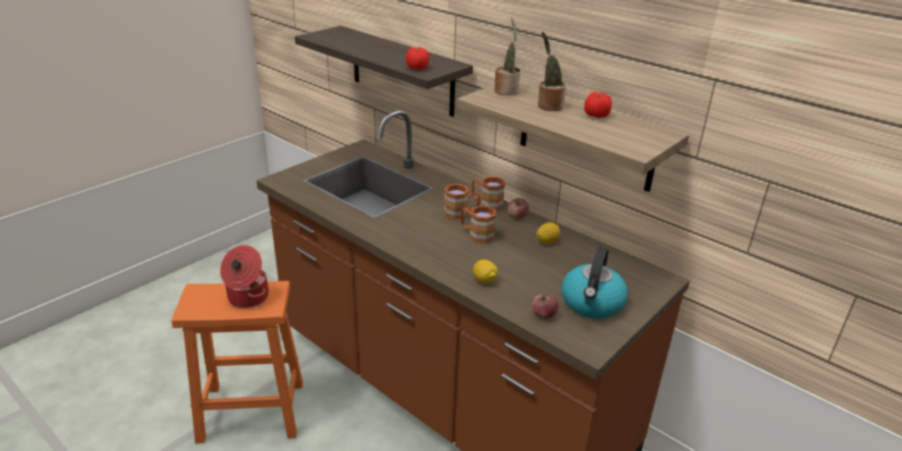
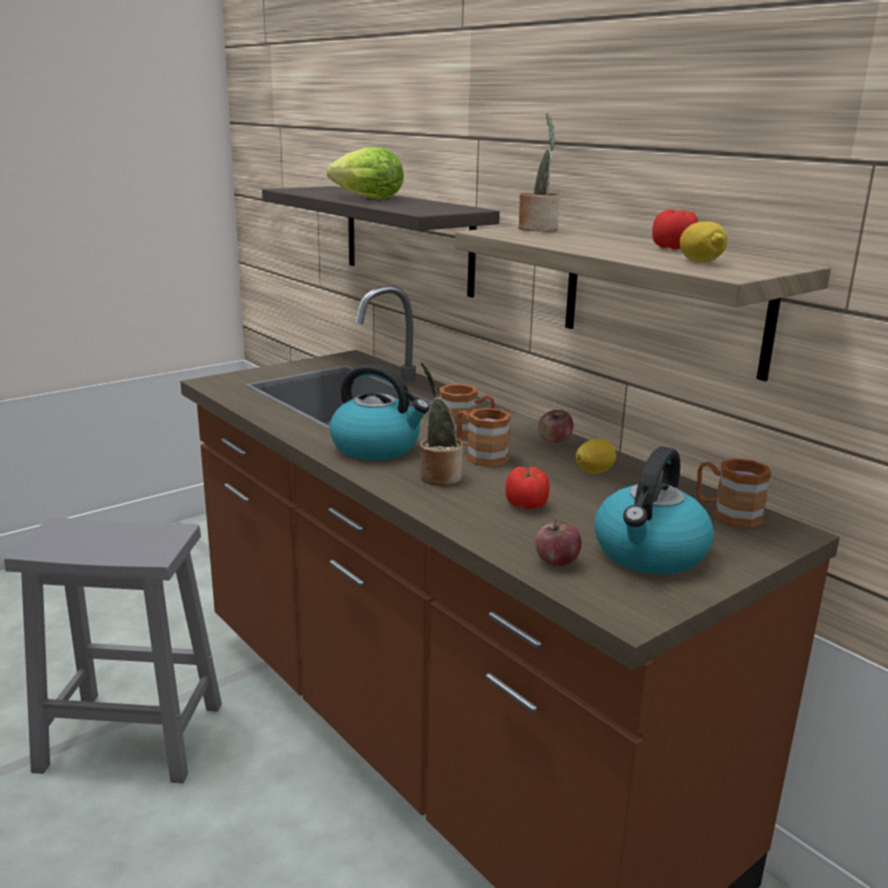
camera: 10 degrees right, 10 degrees down
orange stool [171,281,303,444] -> grey stool [4,517,222,783]
cooking pot [220,245,269,308] -> none
tomato [406,47,429,70] -> tomato moved to [505,467,550,509]
brown mug [472,176,505,211] -> brown mug moved to [696,458,771,528]
lemon [473,260,498,283] -> lemon moved to [680,221,727,262]
potted plant [538,31,566,111] -> potted plant moved to [420,362,463,486]
none -> lettuce [327,147,404,199]
none -> kettle [329,364,429,460]

